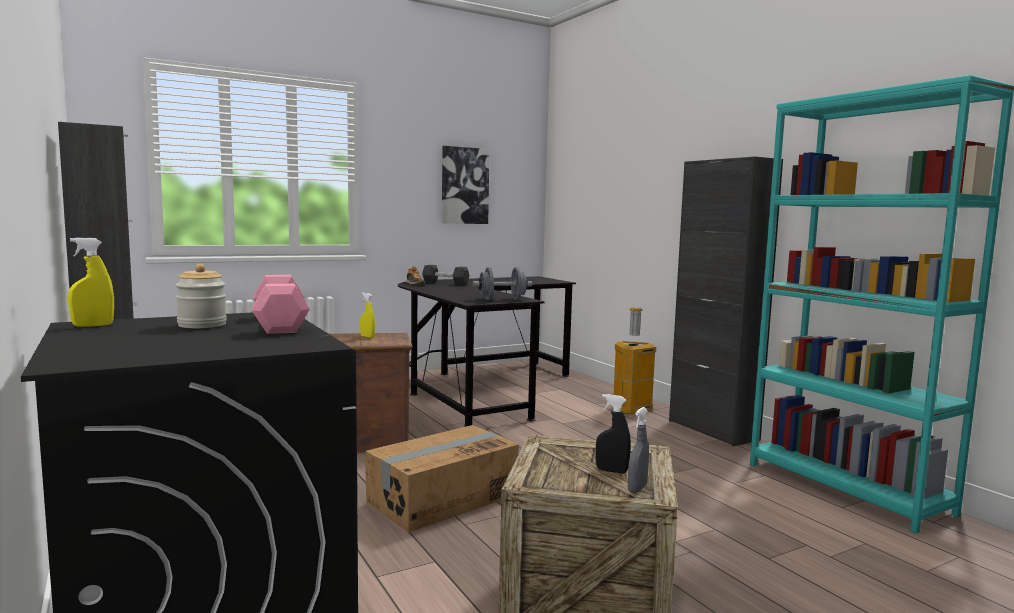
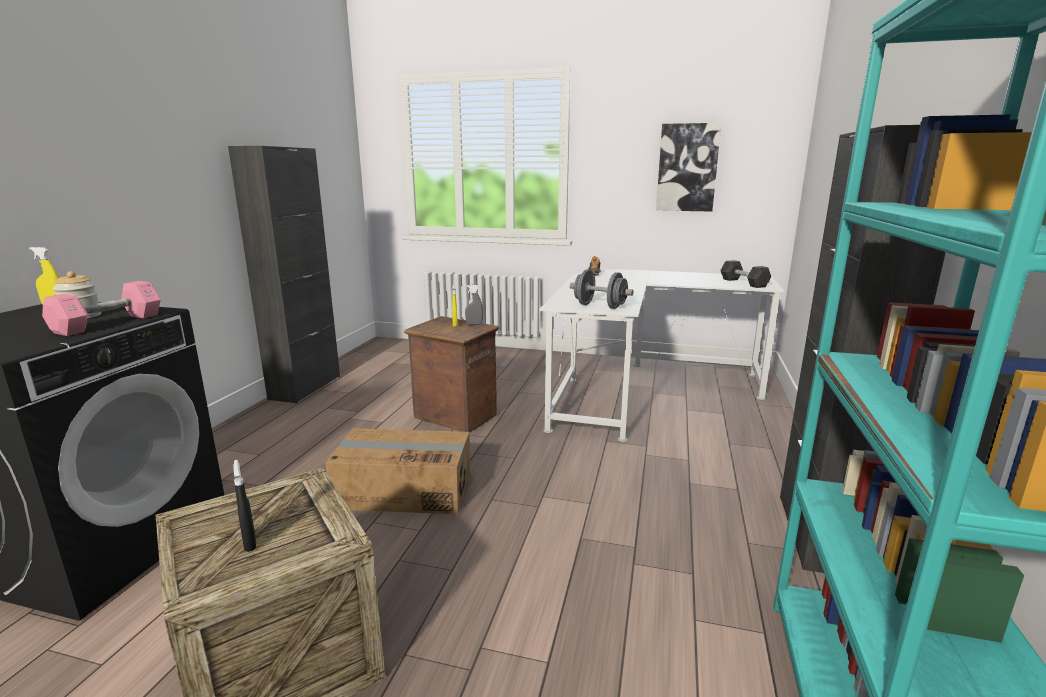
camera: 45 degrees right, 10 degrees up
black desk [398,276,576,427] -> white desk [539,269,785,442]
black dumbbell [422,265,470,285] -> black dumbbell moved to [720,260,771,288]
trash can [613,307,656,415] -> none
grey spray bottle [628,407,649,493] -> grey spray bottle moved to [465,285,483,325]

